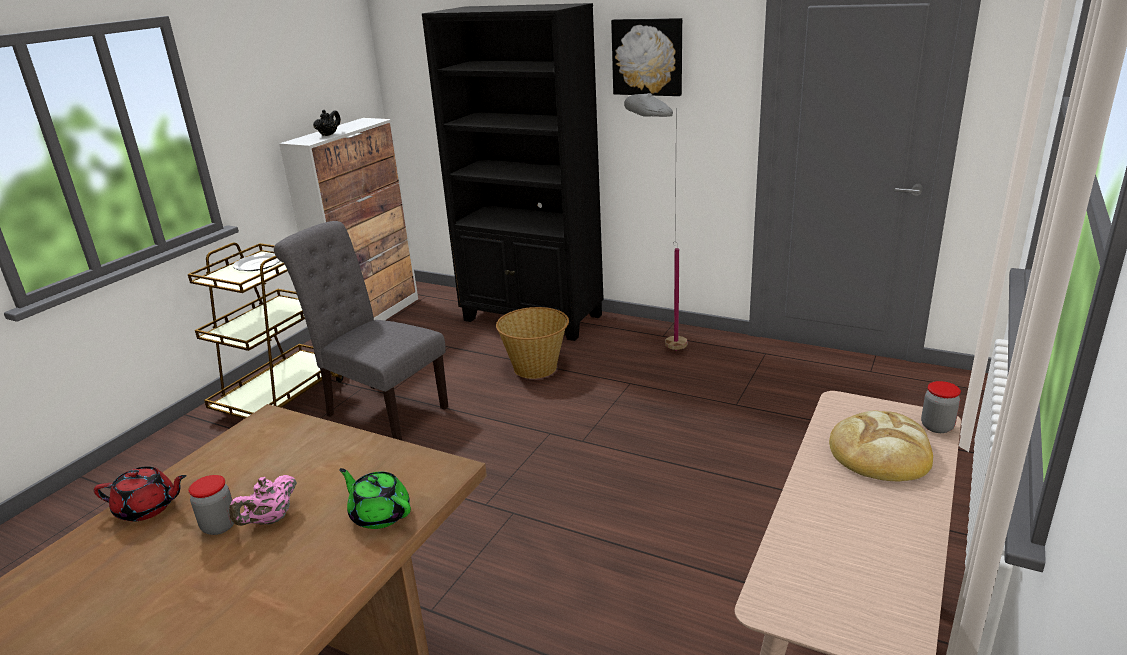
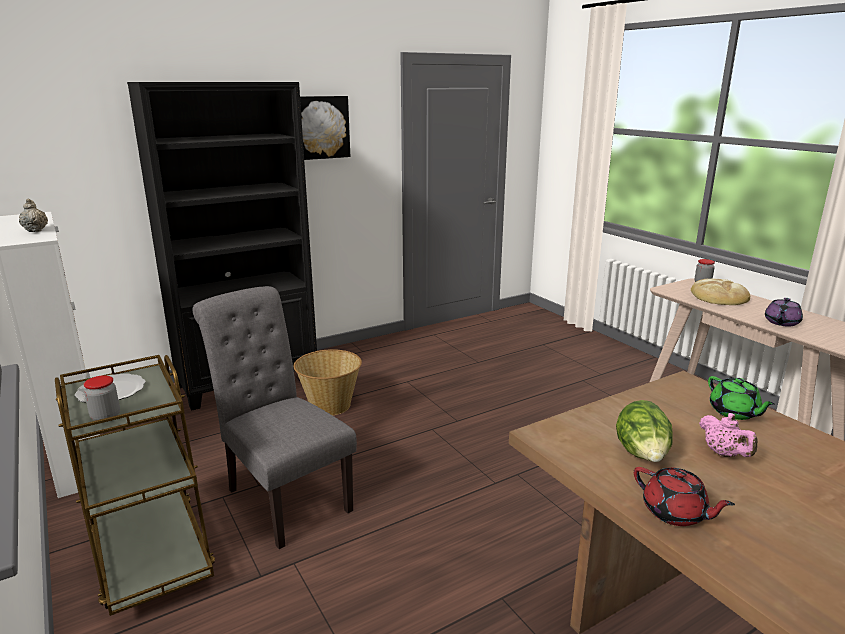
camera: 60 degrees left, 5 degrees down
red teapot [94,466,187,521] -> red teapot turned 105 degrees clockwise [634,467,735,526]
jar [189,475,234,535] -> jar moved to [84,375,120,421]
grey chair [274,221,448,440] -> grey chair turned 75 degrees clockwise [193,286,357,549]
black teapot [313,110,341,136] -> beige teapot [19,199,48,232]
green teapot [339,468,411,529] -> green teapot turned 90 degrees counterclockwise [708,376,775,420]
grey floor lamp [624,93,688,351] -> none
none -> lettuce [616,400,673,462]
none -> purple teapot [765,298,803,326]

